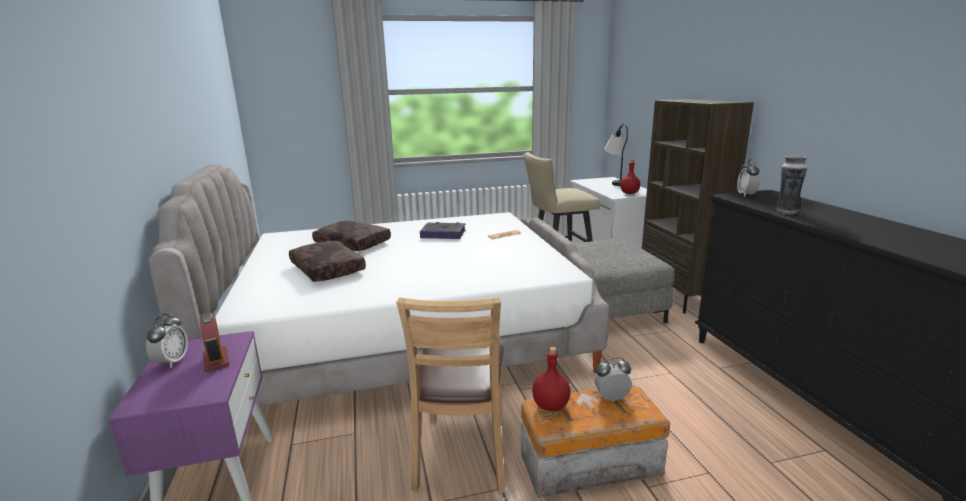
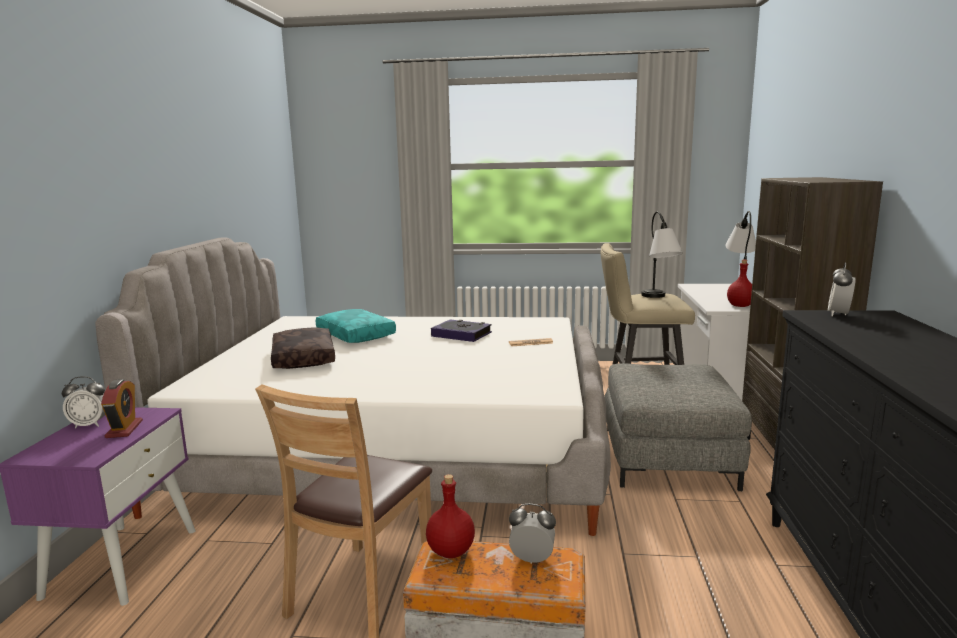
camera: 20 degrees right, 5 degrees down
alarm clock [146,314,188,368] -> alarm clock turned 60 degrees clockwise [62,376,105,428]
brown pillow [312,221,391,251] -> turquoise pillow [316,309,396,343]
vase [775,155,807,214] -> none
none -> table lamp [641,211,683,298]

